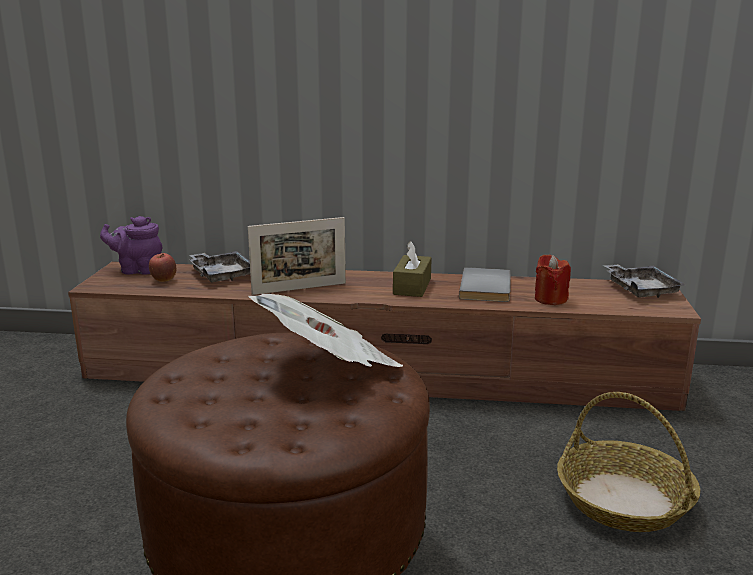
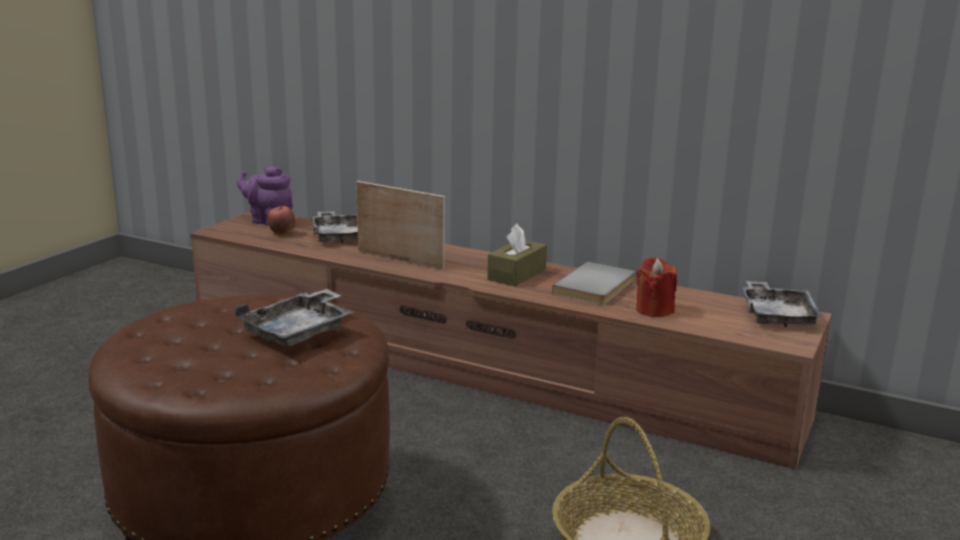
camera: 20 degrees right, 0 degrees up
picture frame [248,217,346,295] -> picture frame turned 150 degrees counterclockwise [356,181,445,270]
newspaper [248,294,403,367] -> grey tray [235,289,354,346]

